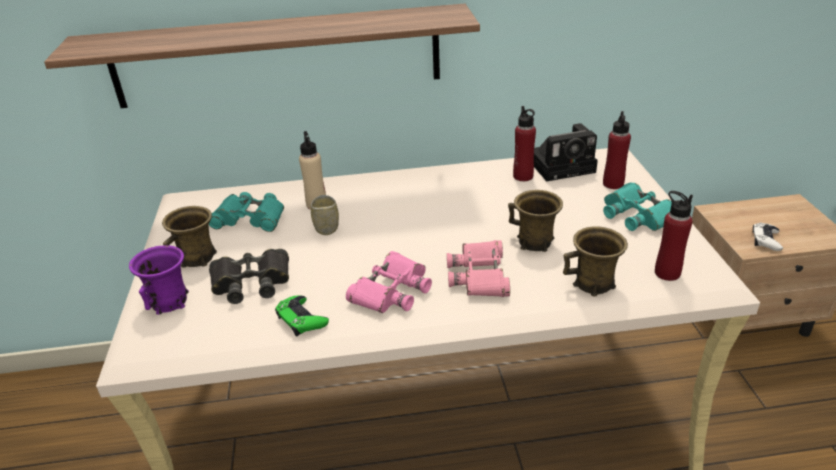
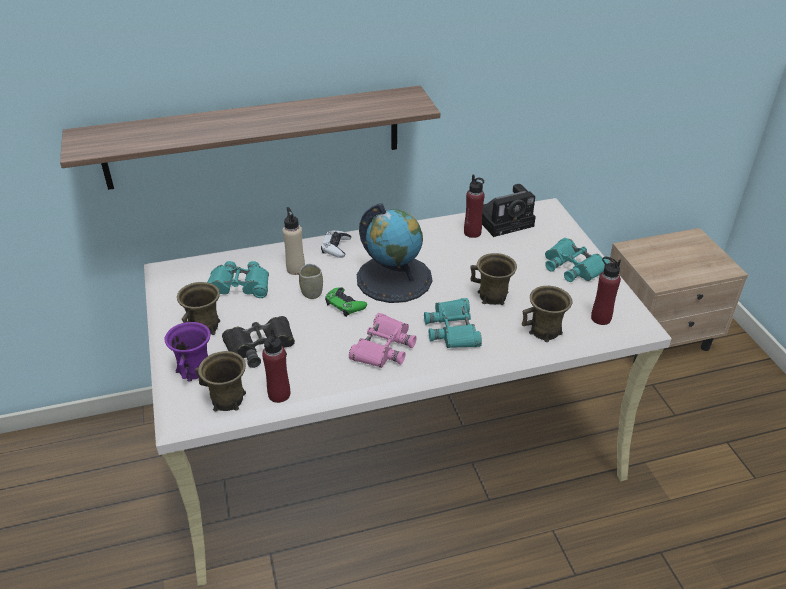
camera: 10 degrees left, 5 degrees up
green game controller [275,295,329,336] -> green game controller moved to [325,287,367,317]
pink binoculars [447,240,510,297] -> turquoise binoculars [424,298,482,348]
red bottle [603,111,631,189] -> red bottle moved to [262,329,290,403]
white game controller [752,222,783,251] -> white game controller moved to [321,230,351,258]
none -> brown mug [195,351,246,411]
none -> globe [357,203,432,303]

